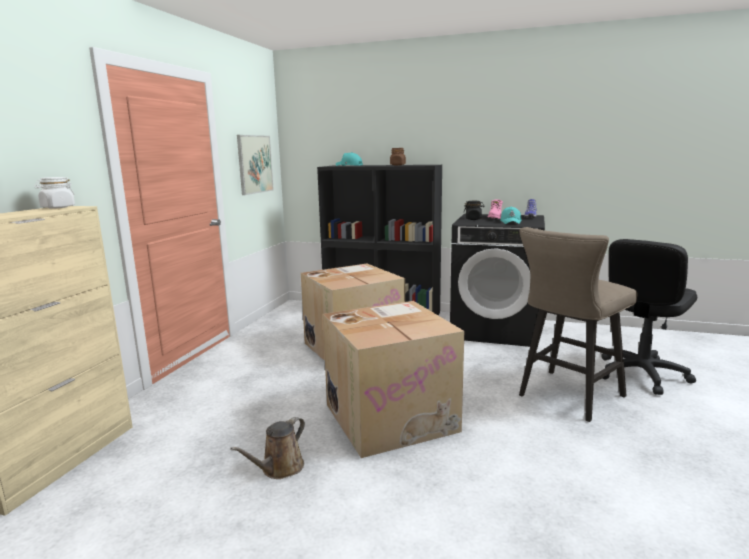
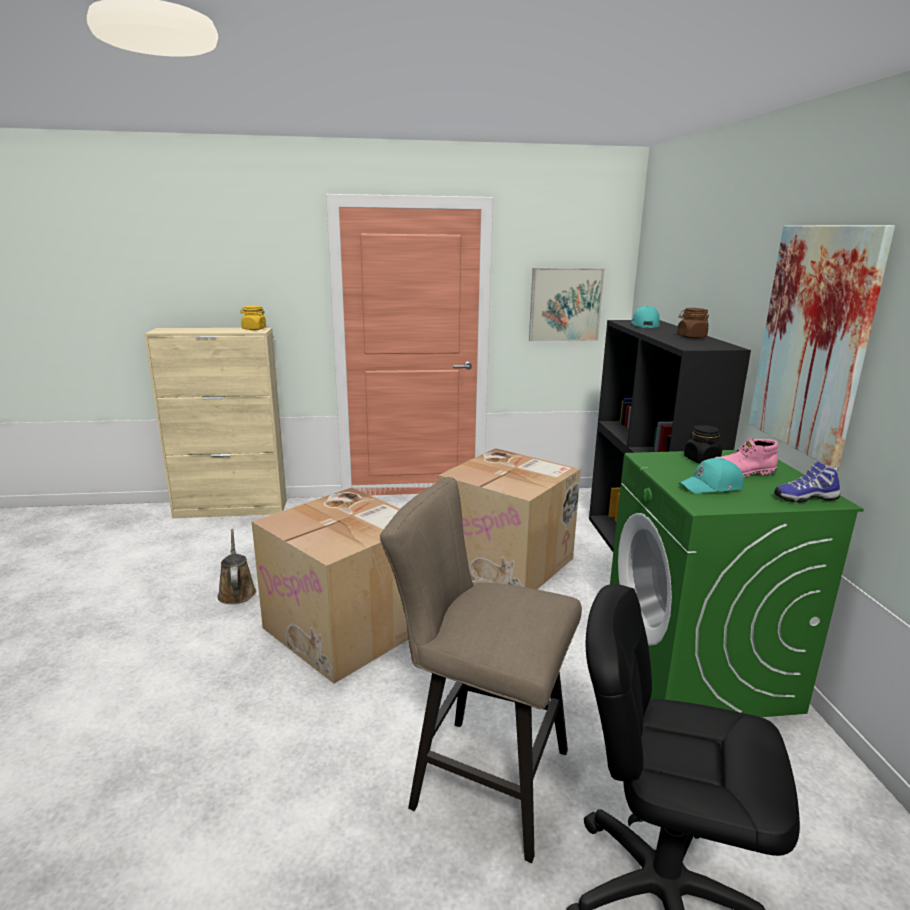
camera: 65 degrees right, 5 degrees up
white jar [34,177,75,209] -> yellow jar [240,305,266,330]
brown watering can [230,417,305,479] -> brown watering can turned 60 degrees clockwise [217,529,256,604]
black washing machine [450,214,545,347] -> green washing machine [610,450,864,717]
none -> picture [749,225,895,468]

